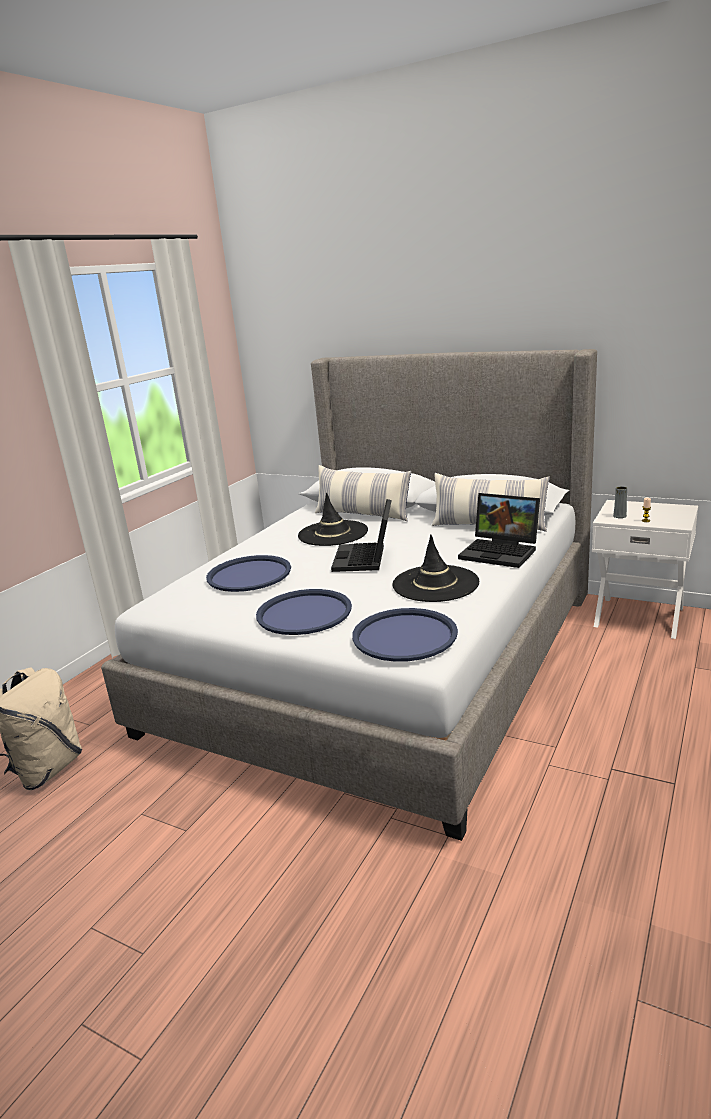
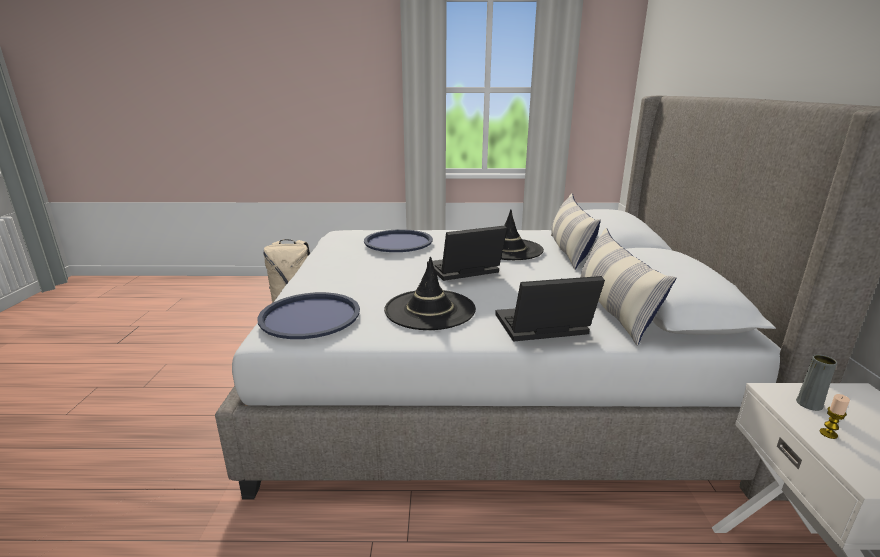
camera: 60 degrees right, 0 degrees up
blue tray [256,589,352,635] -> none
laptop [458,493,540,568] -> laptop turned 75 degrees clockwise [495,276,605,342]

